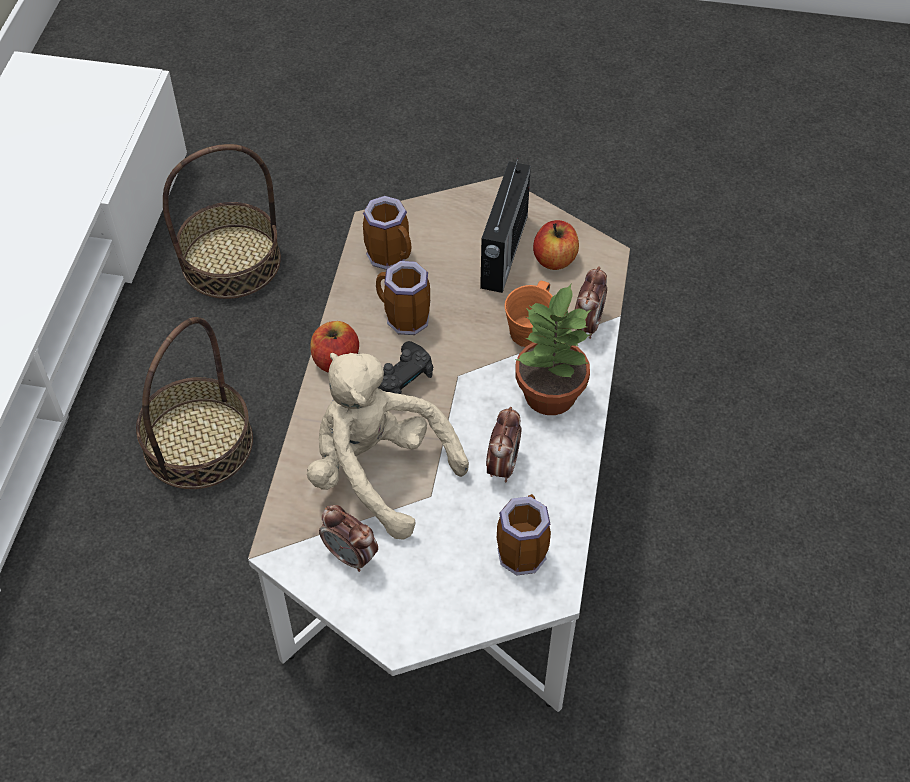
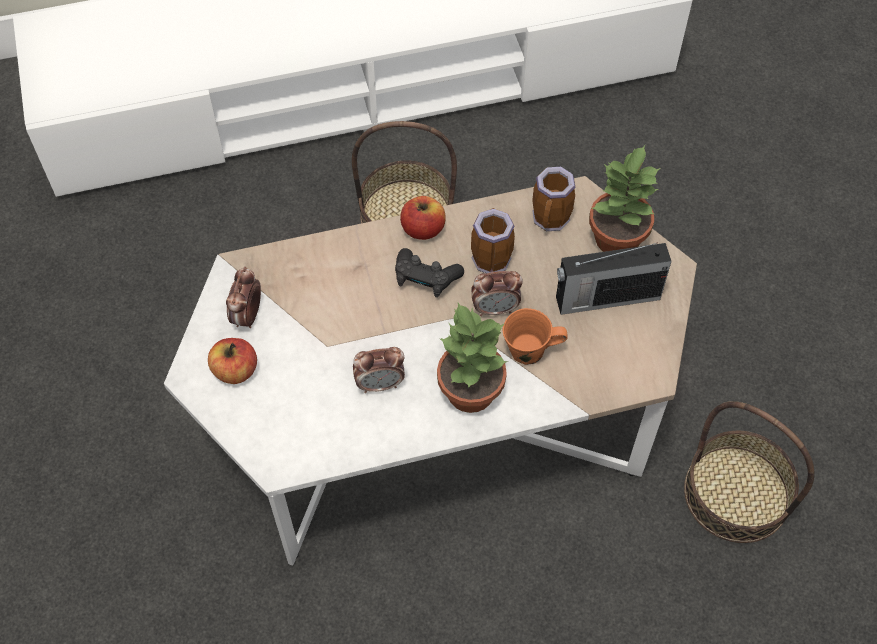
camera: 65 degrees right, 5 degrees up
basket [163,144,281,299] -> basket moved to [684,401,814,543]
beige plush toy [307,353,469,540] -> none
mug [497,494,551,575] -> none
apple [533,220,579,270] -> apple moved to [208,338,257,384]
alarm clock [575,266,607,339] -> alarm clock moved to [471,271,523,316]
none -> potted plant [589,145,661,252]

